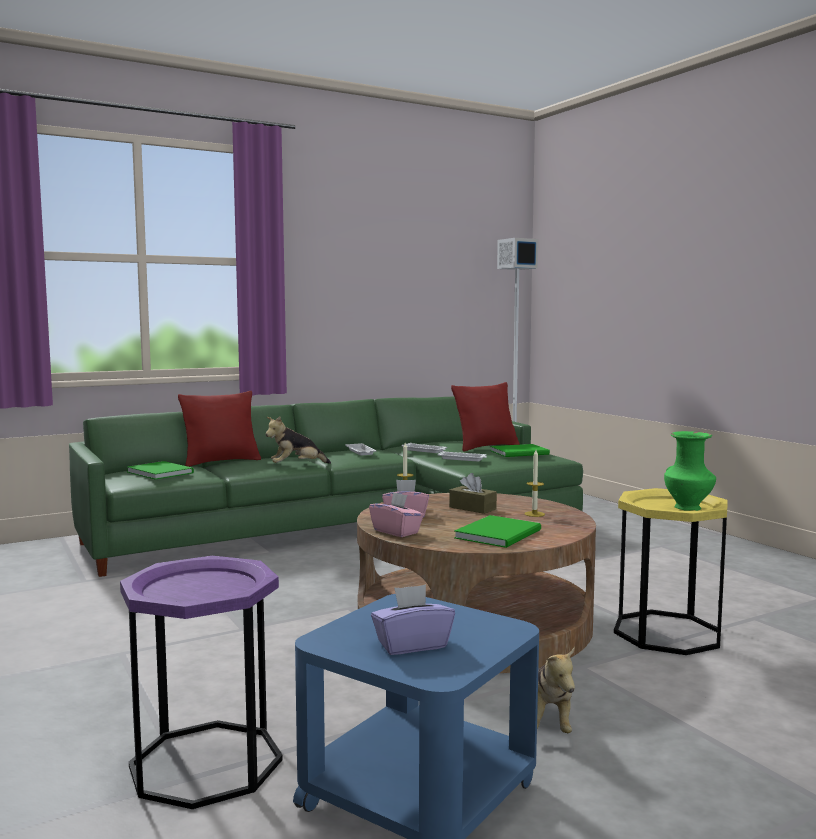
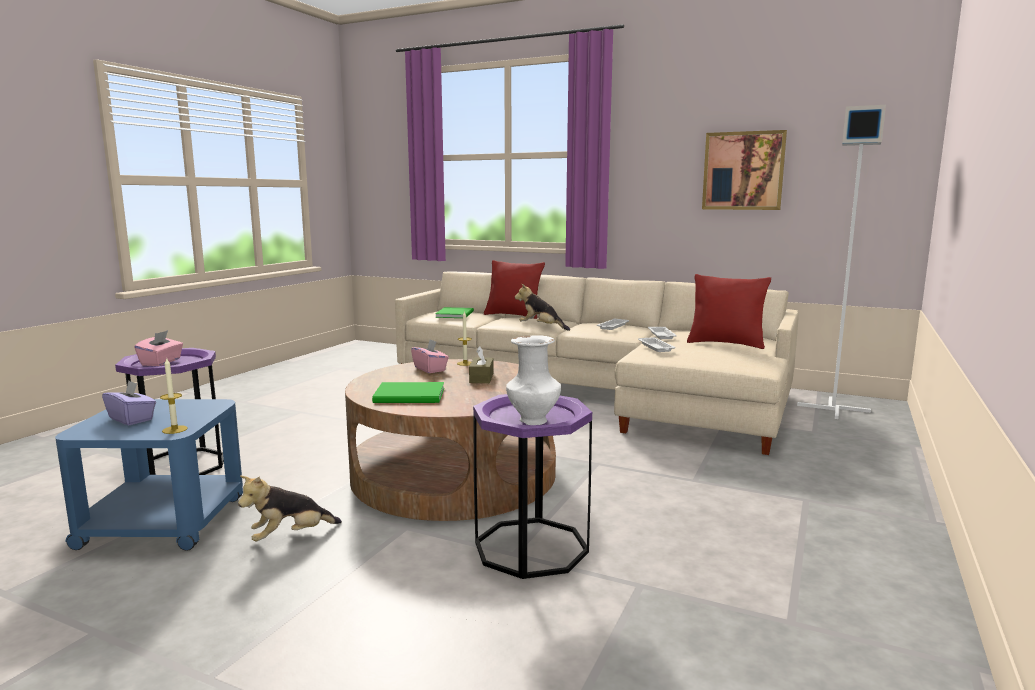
camera: 55 degrees right, 5 degrees up
green sofa [69,397,583,577] -> beige sofa [395,272,799,455]
pink tissue box [369,492,424,537] -> pink tissue box moved to [134,330,183,366]
green book [491,444,550,457] -> none
candle [524,450,545,517] -> candle moved to [160,357,188,434]
yellow side table [614,488,728,655] -> purple side table [473,394,592,579]
green vase [664,431,716,511] -> white vase [506,335,561,425]
none -> picture [702,130,787,210]

